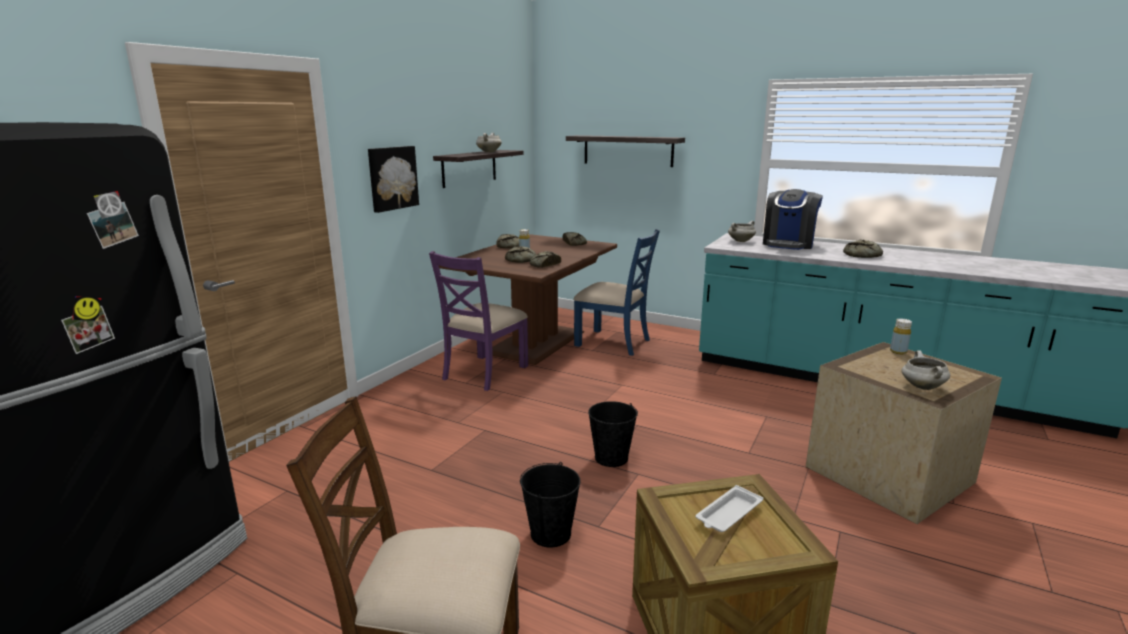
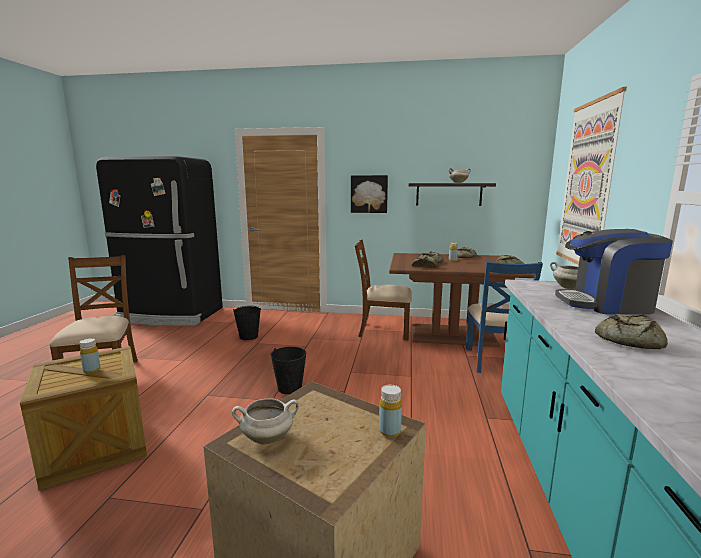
camera: 70 degrees right, 5 degrees down
purple chair [429,251,528,391] -> brown chair [355,239,412,340]
black bucket [520,462,581,547] -> black bucket moved to [233,306,261,340]
shelf [566,135,685,167] -> picture [556,87,627,265]
white tray [696,485,763,532] -> yellow bottle [79,338,101,373]

